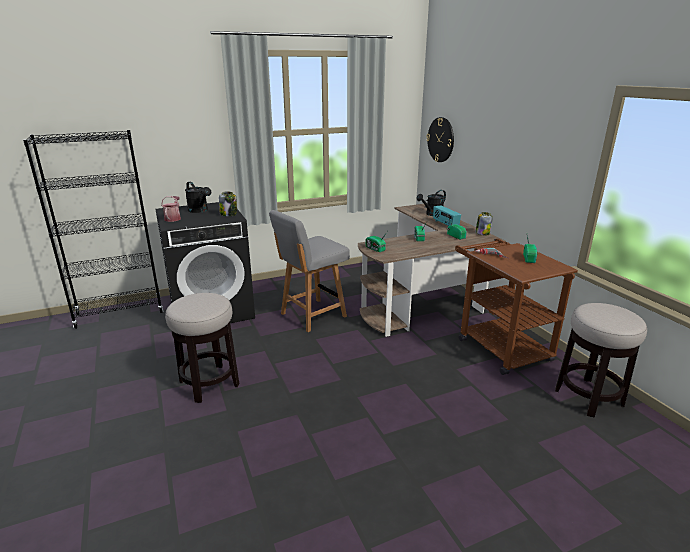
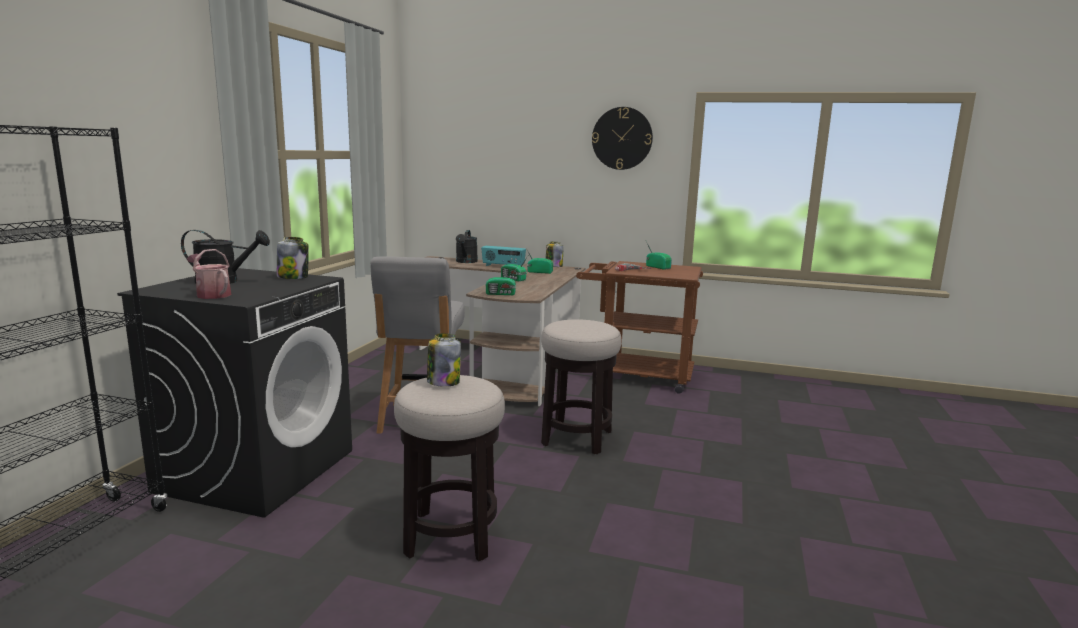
camera: 50 degrees left, 10 degrees down
wall clock [426,117,454,162] -> wall clock moved to [592,107,653,170]
stool [555,303,647,418] -> stool moved to [541,319,621,454]
none -> jar [427,333,461,387]

